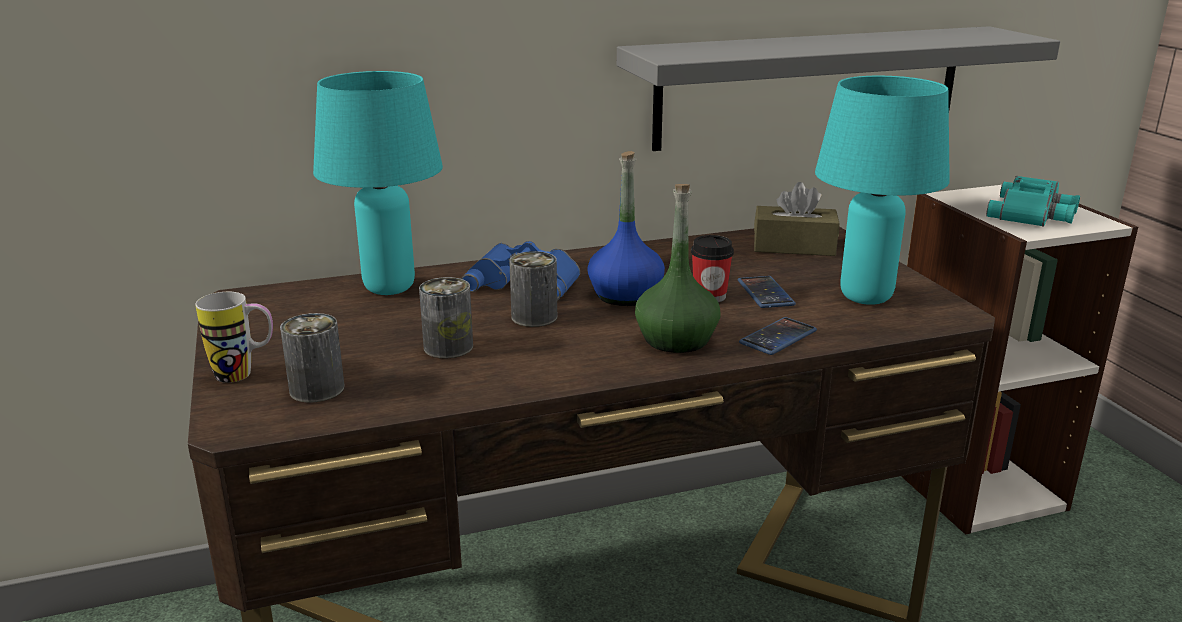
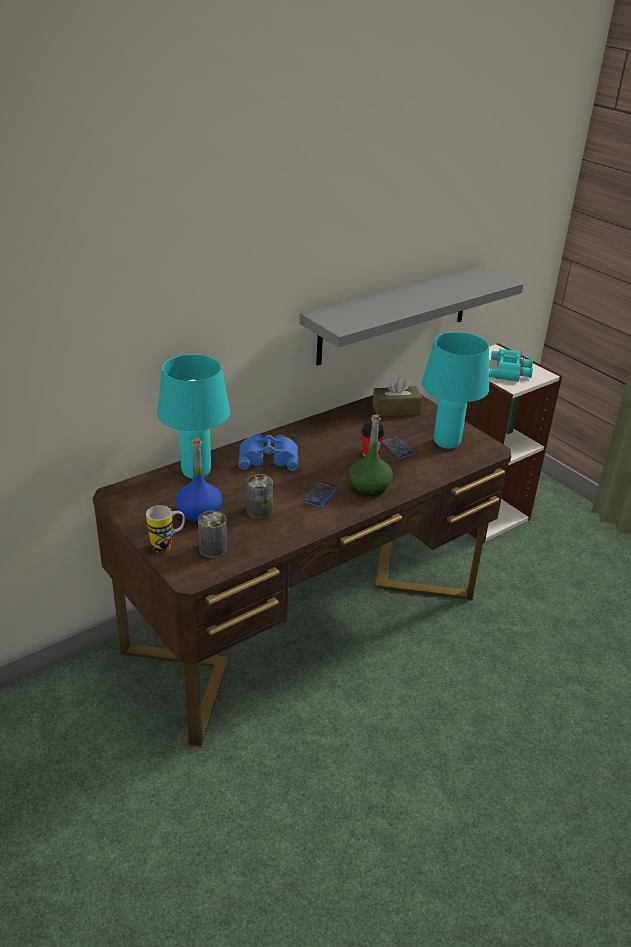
camera: 20 degrees left, 10 degrees up
can [509,251,557,327] -> none
blue bottle [587,151,665,306] -> blue bottle moved to [176,437,223,524]
phone [739,317,817,355] -> phone moved to [302,480,339,508]

